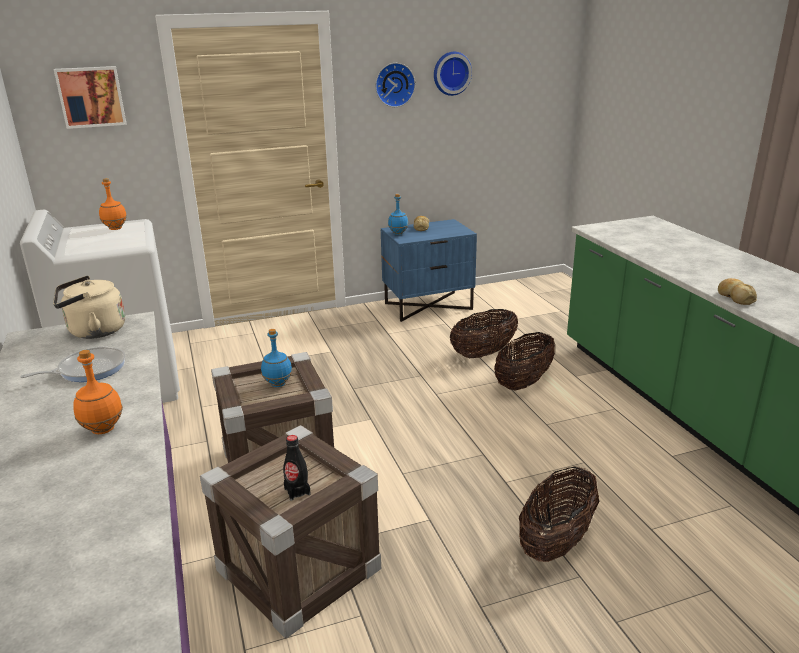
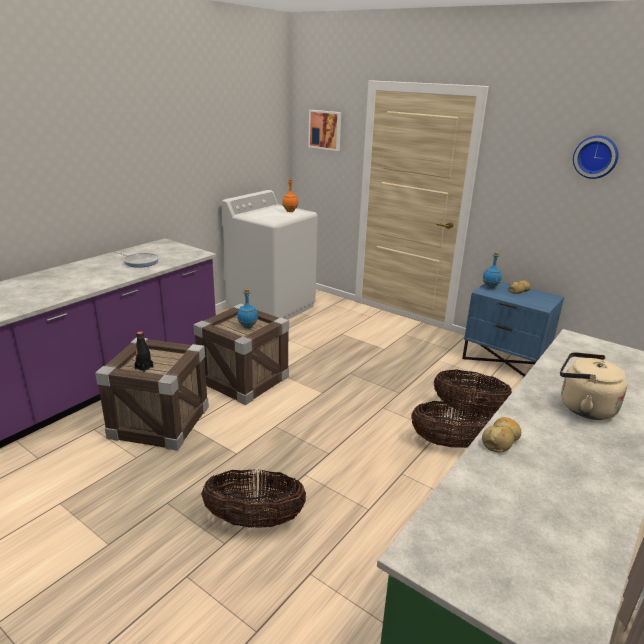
camera: 55 degrees right, 0 degrees up
beige kettle [53,276,125,339] -> beige kettle moved to [560,352,627,420]
orange bottle [73,350,123,434] -> none
wall clock [375,63,415,107] -> none

